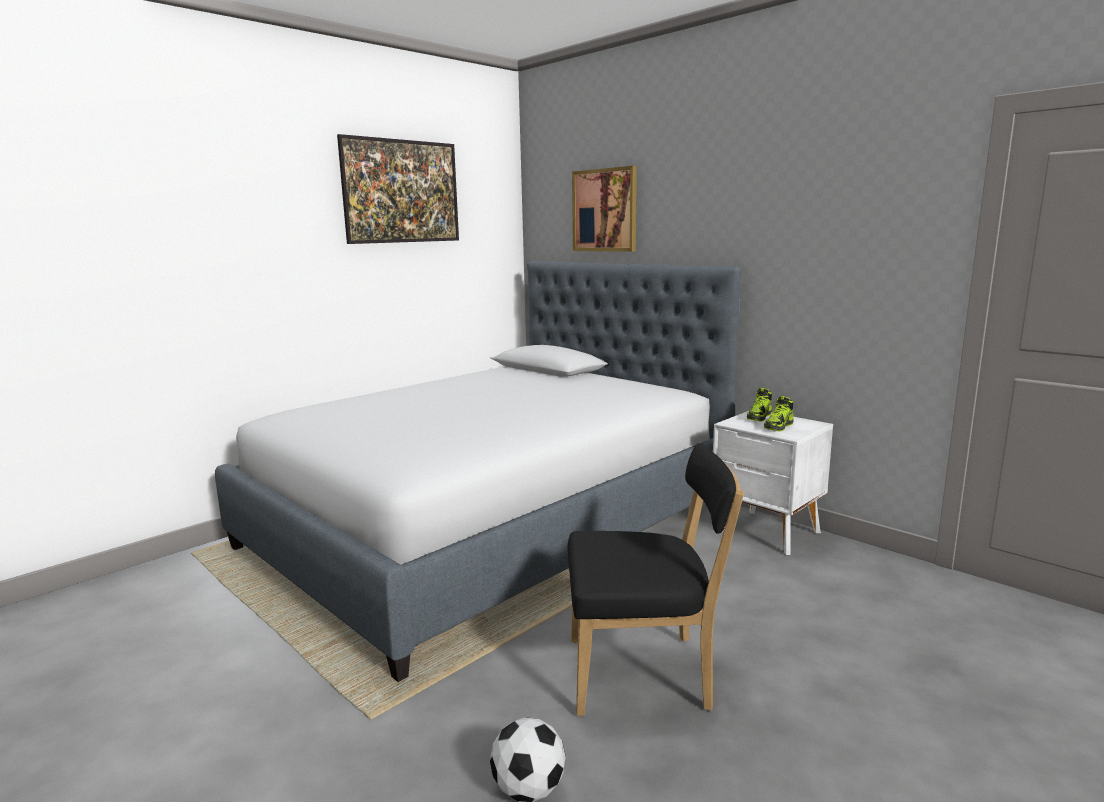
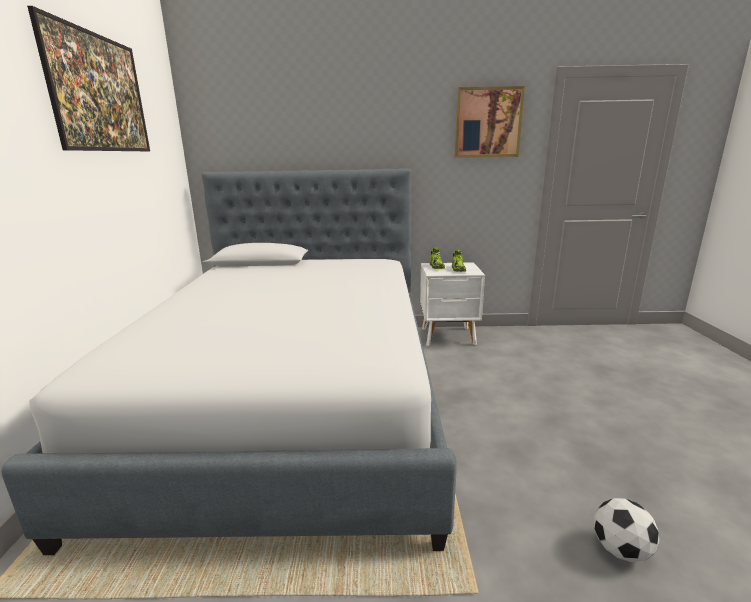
camera: 45 degrees left, 5 degrees up
black chair [568,443,744,716] -> none
picture [572,166,637,252] -> picture moved to [455,86,525,158]

